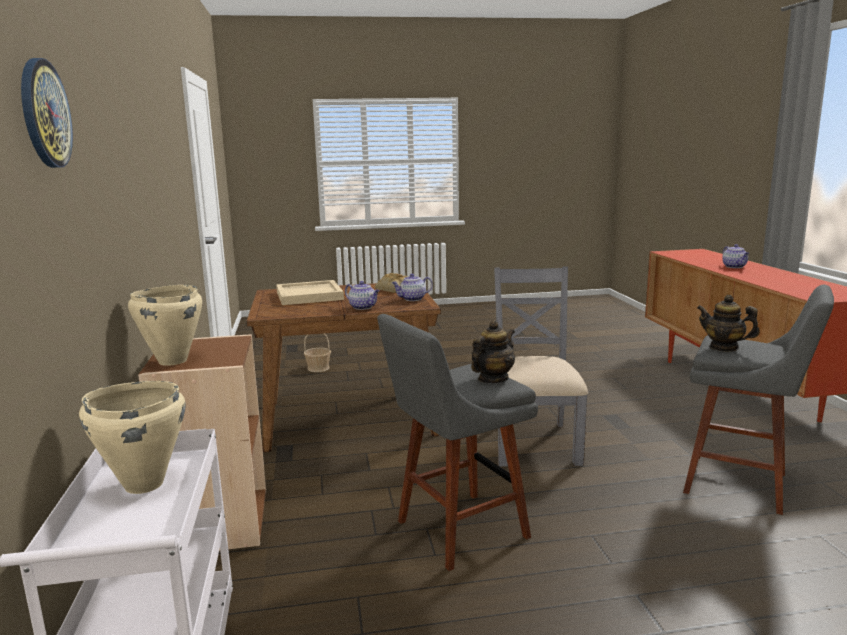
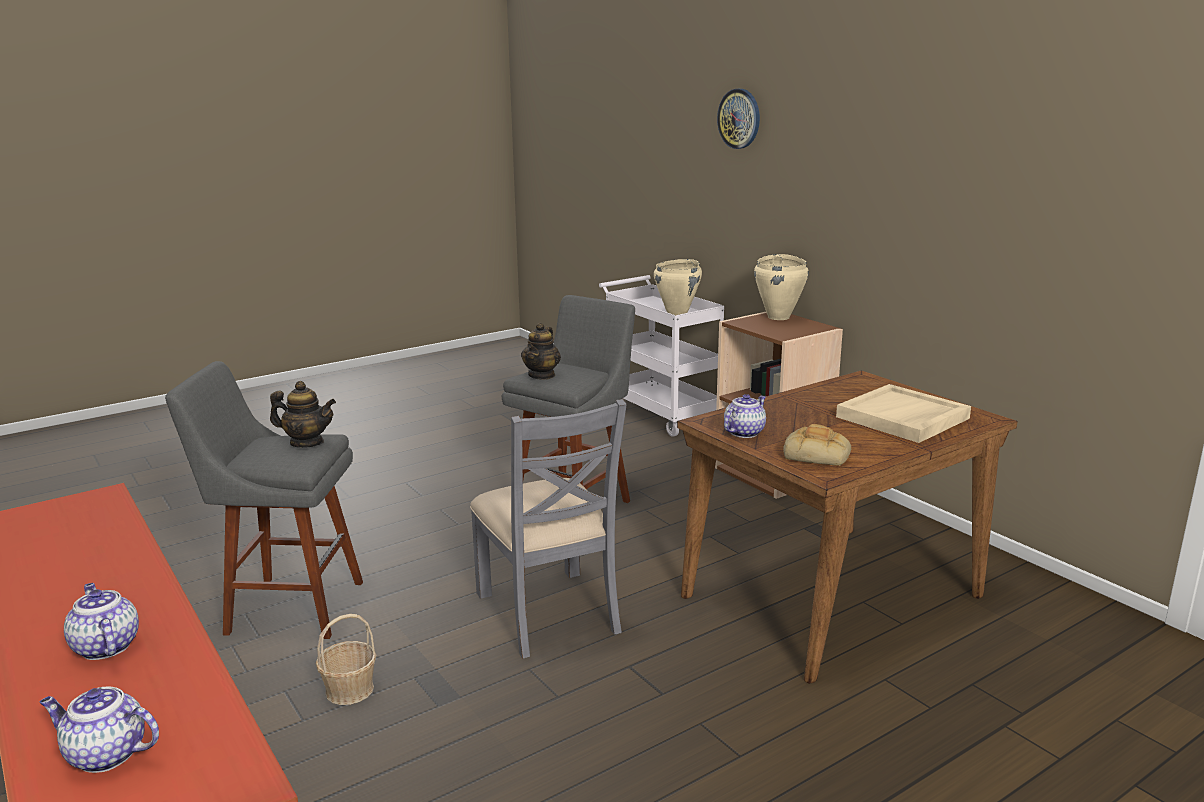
camera: 155 degrees right, 5 degrees up
basket [304,333,331,372] -> basket moved to [316,614,376,705]
teapot [345,281,380,310] -> teapot moved to [40,686,159,773]

